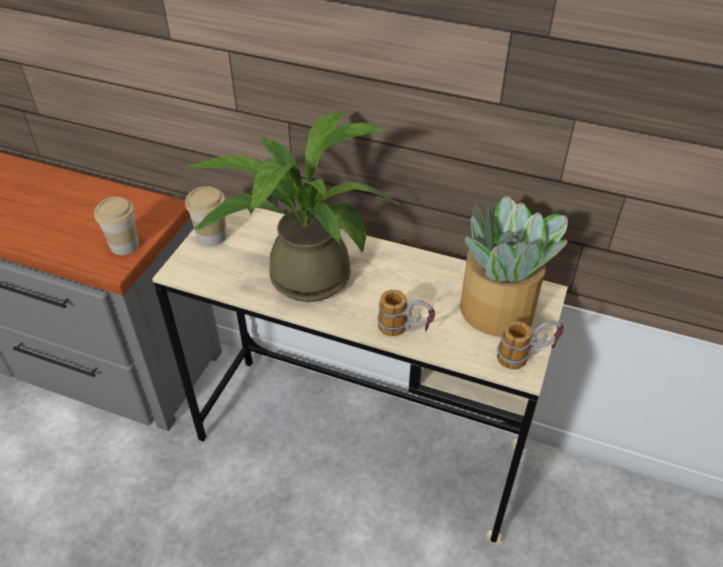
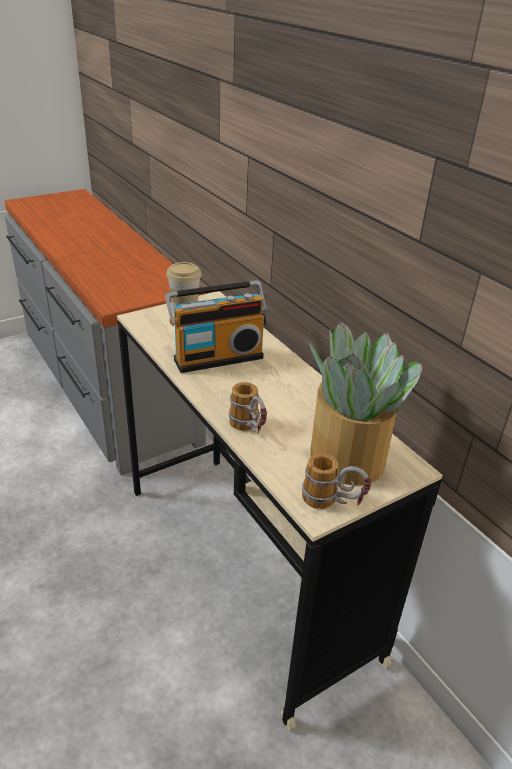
camera: 35 degrees right, 10 degrees down
cup [94,197,139,255] -> none
potted plant [187,111,402,302] -> radio [165,280,267,373]

